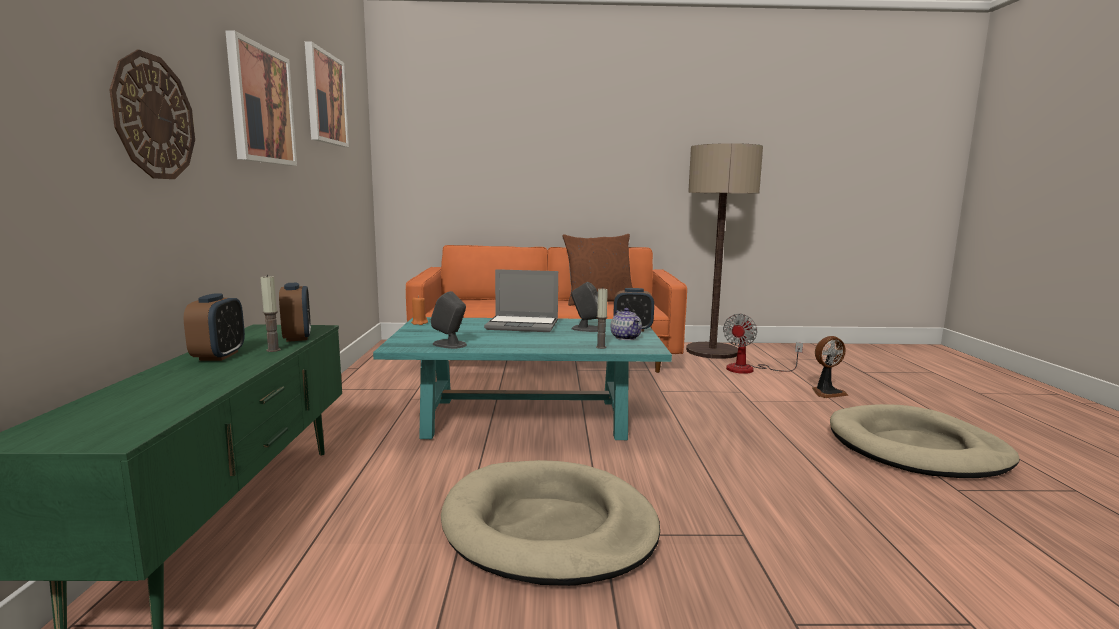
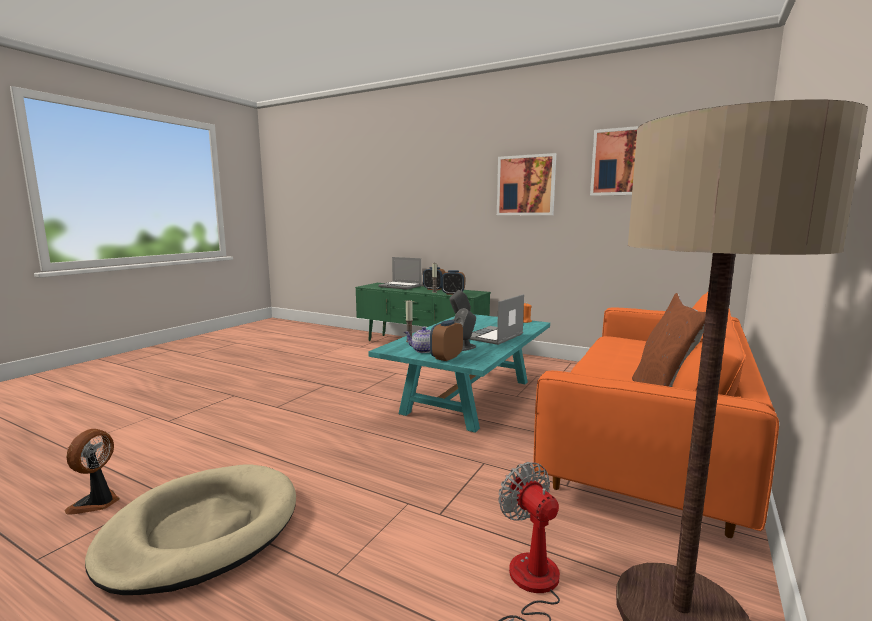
camera: 120 degrees right, 0 degrees up
wall clock [110,50,195,179] -> none
beige dog bed [441,460,660,586] -> none
fan [812,336,848,398] -> fan moved to [65,429,120,514]
none -> laptop [378,257,422,290]

